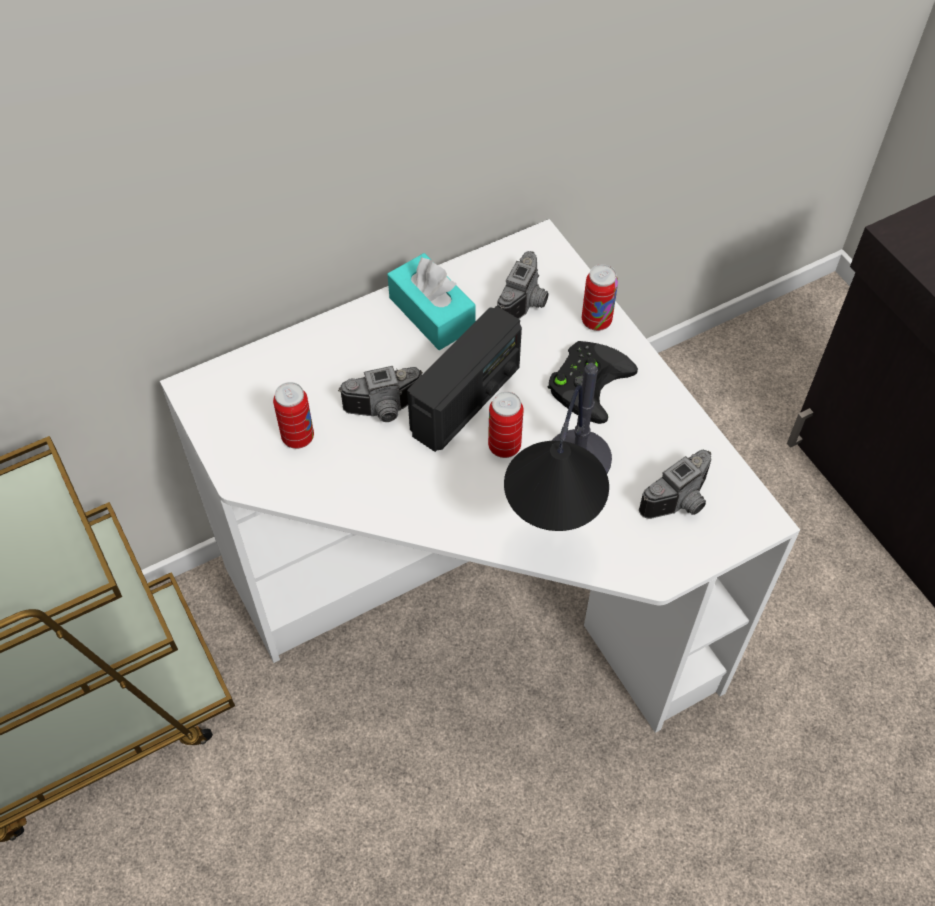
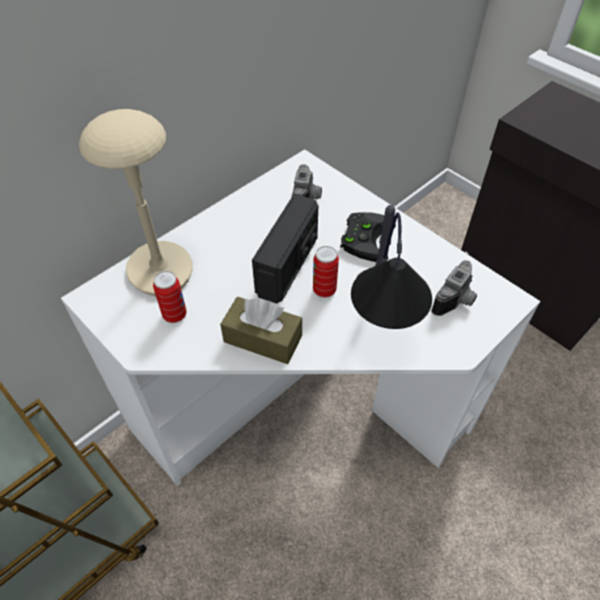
camera: 15 degrees left, 5 degrees down
camera [338,366,423,422] -> none
turquoise tissue box [388,253,476,350] -> none
can [582,264,618,331] -> none
none -> beige table lamp [79,109,193,296]
none -> brown tissue box [220,297,302,364]

